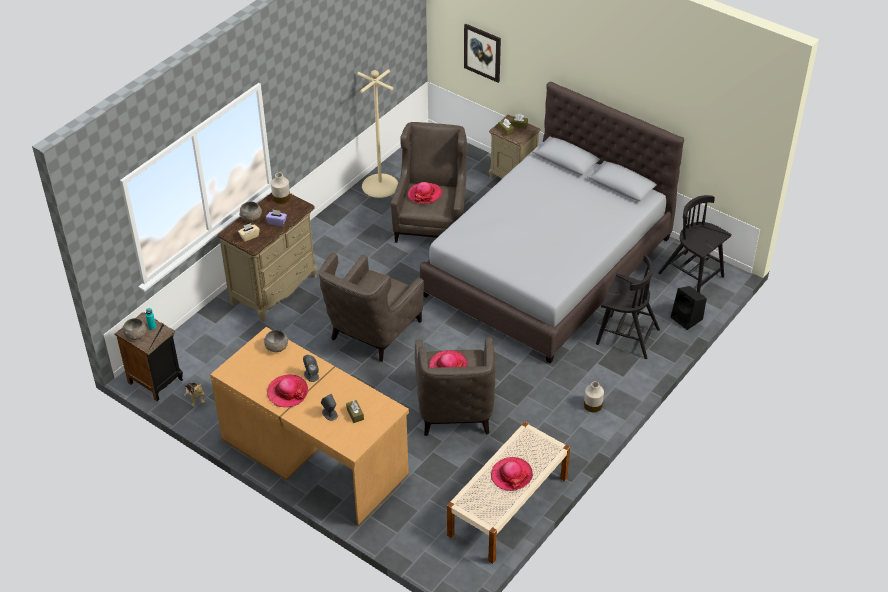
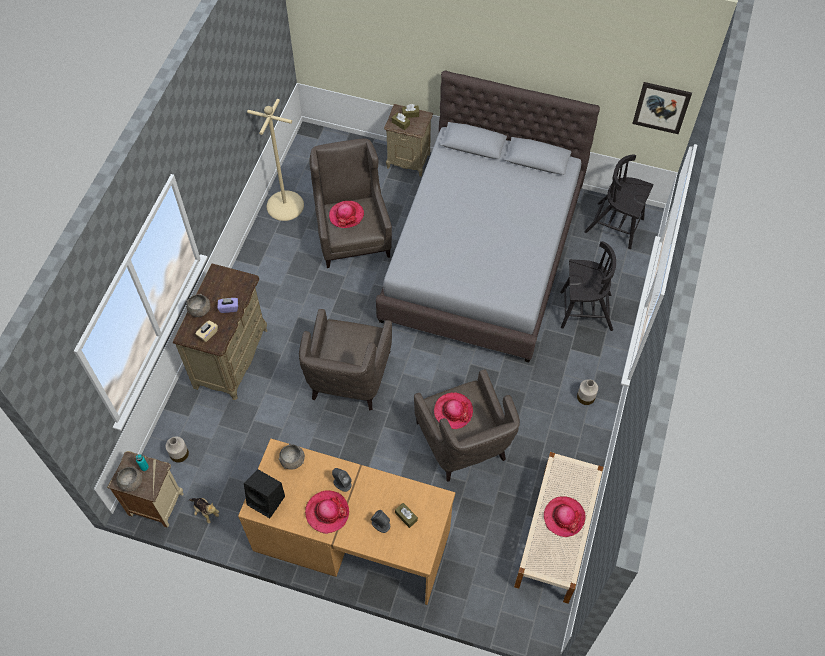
camera: 20 degrees left, 15 degrees up
black nightstand [115,312,183,401] -> beige nightstand [107,451,184,528]
beige vase [271,173,290,204] -> beige vase moved to [166,436,189,463]
picture [464,24,501,83] -> picture moved to [632,82,692,134]
black speaker [671,286,707,330] -> black speaker moved to [244,470,285,518]

